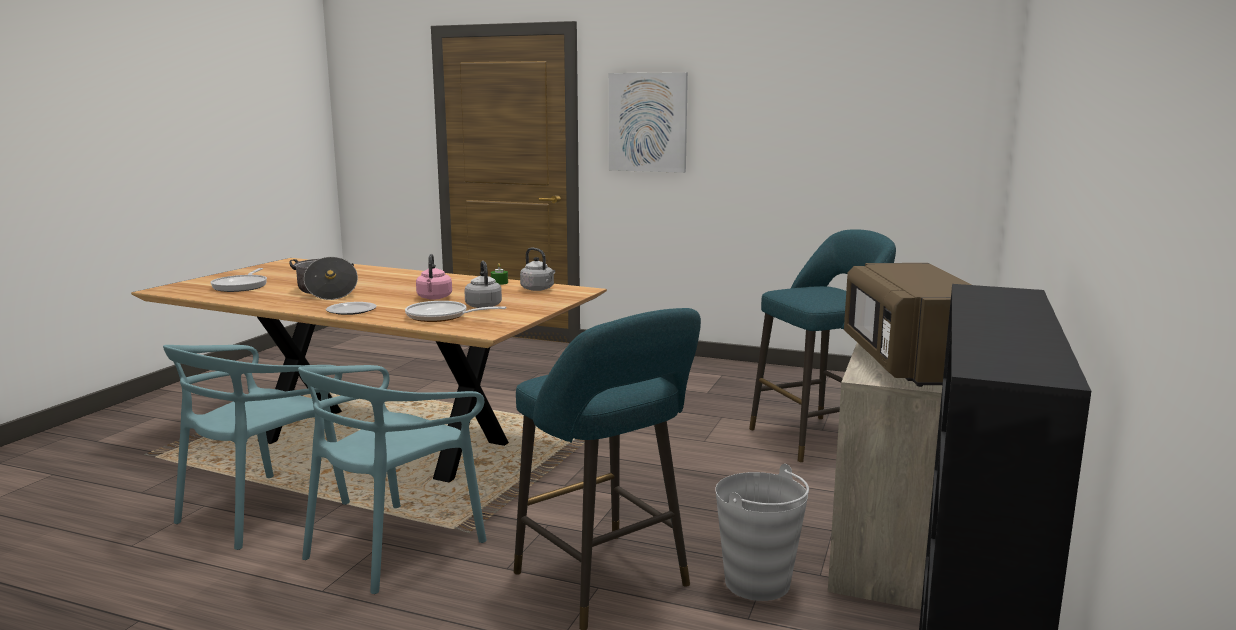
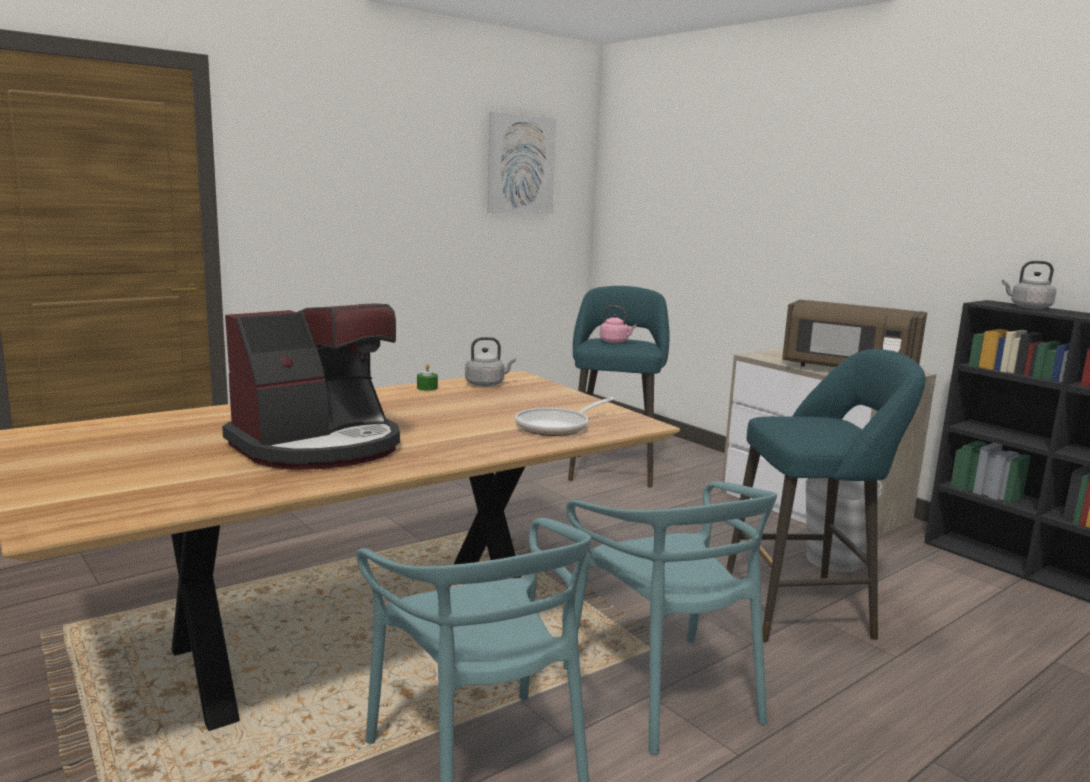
camera: 60 degrees left, 0 degrees up
frying pan [210,268,267,292] -> none
cooking pot [289,257,358,300] -> coffee machine [222,303,400,470]
plate [326,302,377,315] -> none
pink kettle [416,254,452,300] -> pink kettle moved to [600,306,636,343]
grey kettle [464,261,502,308] -> grey kettle moved to [1002,261,1056,309]
picture [609,72,688,173] -> picture moved to [487,112,556,214]

